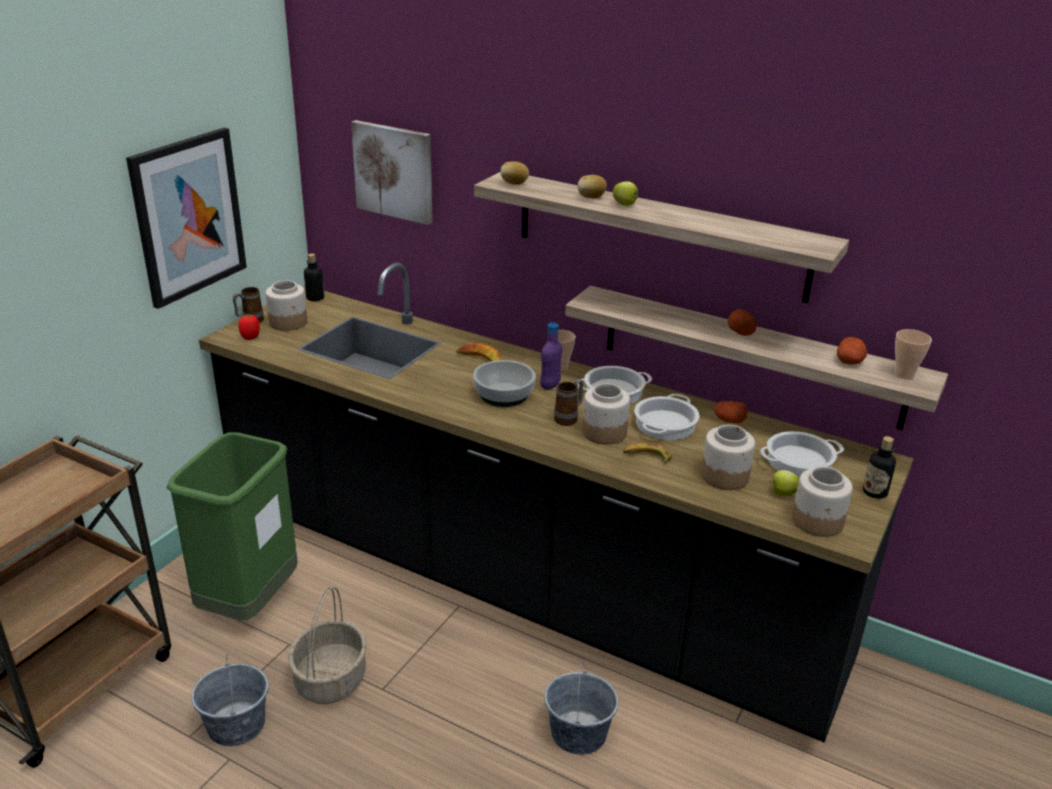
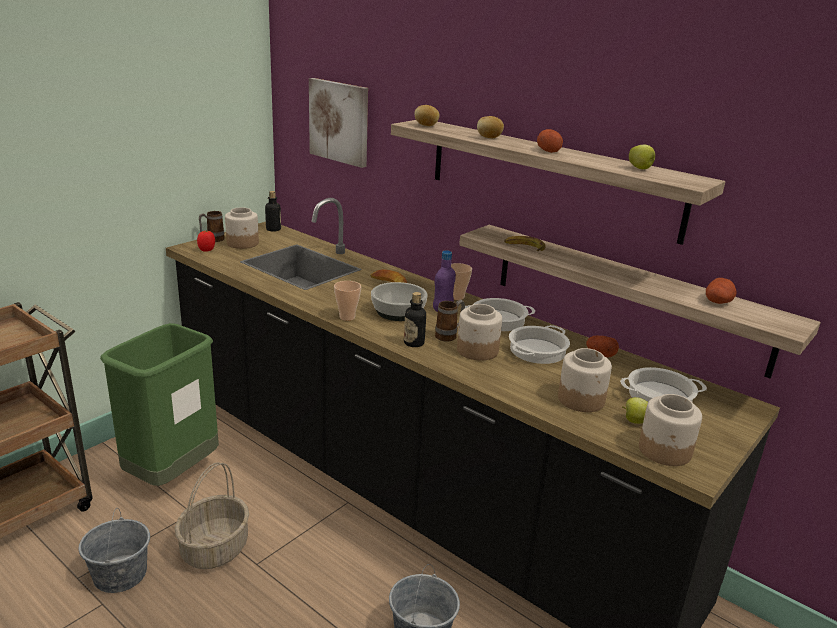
camera: 10 degrees right, 5 degrees down
picture [126,128,247,309] -> none
apple [613,181,638,206] -> apple moved to [629,145,655,169]
banana [623,442,672,464] -> banana moved to [504,236,546,251]
potato [728,309,757,336] -> potato moved to [537,129,563,153]
bottle [863,436,896,499] -> bottle moved to [404,292,426,347]
cup [895,329,932,380] -> cup moved to [334,281,361,321]

